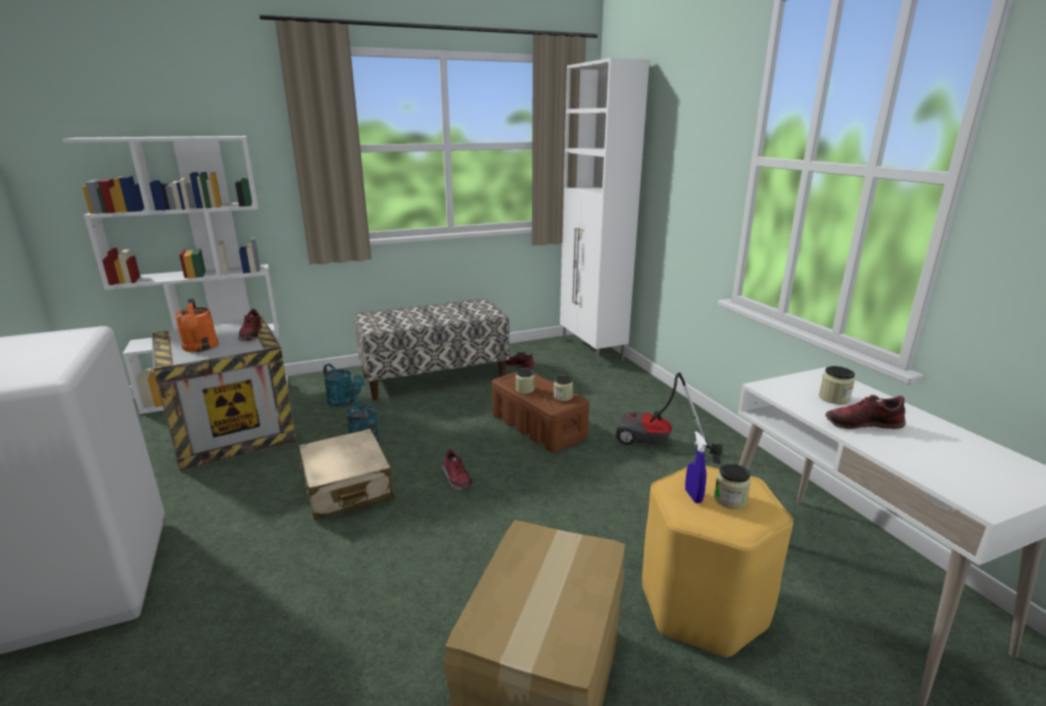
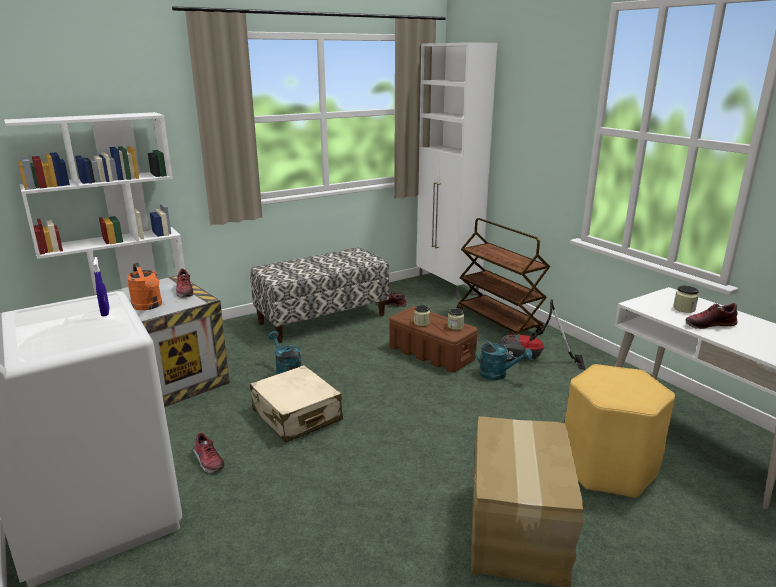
camera: 10 degrees left, 0 degrees up
turquoise watering can [323,364,364,407] -> turquoise watering can moved to [474,338,533,380]
shoe [441,449,472,491] -> shoe moved to [193,433,224,474]
blue spray bottle [685,431,707,503] -> blue spray bottle moved to [93,257,110,316]
jar [714,464,751,509] -> none
none -> brown cart [456,218,550,335]

